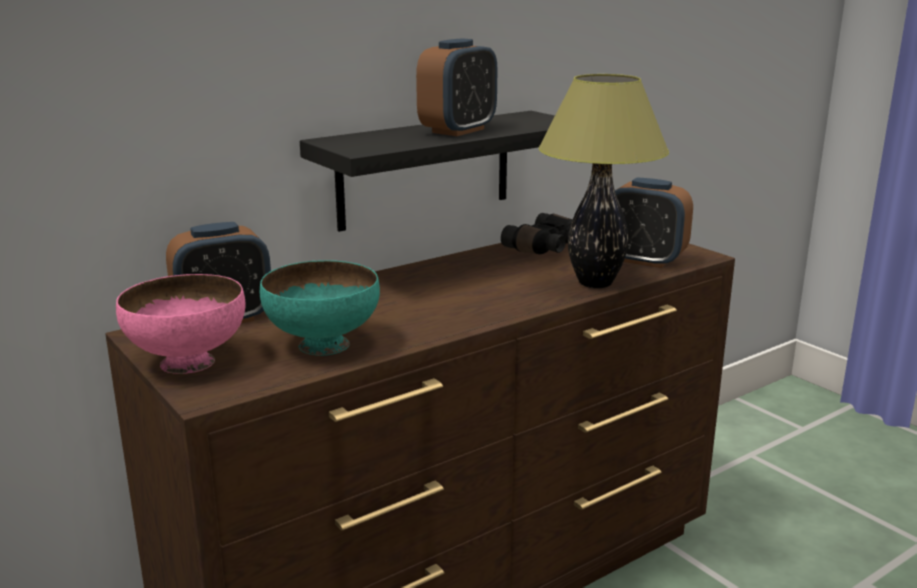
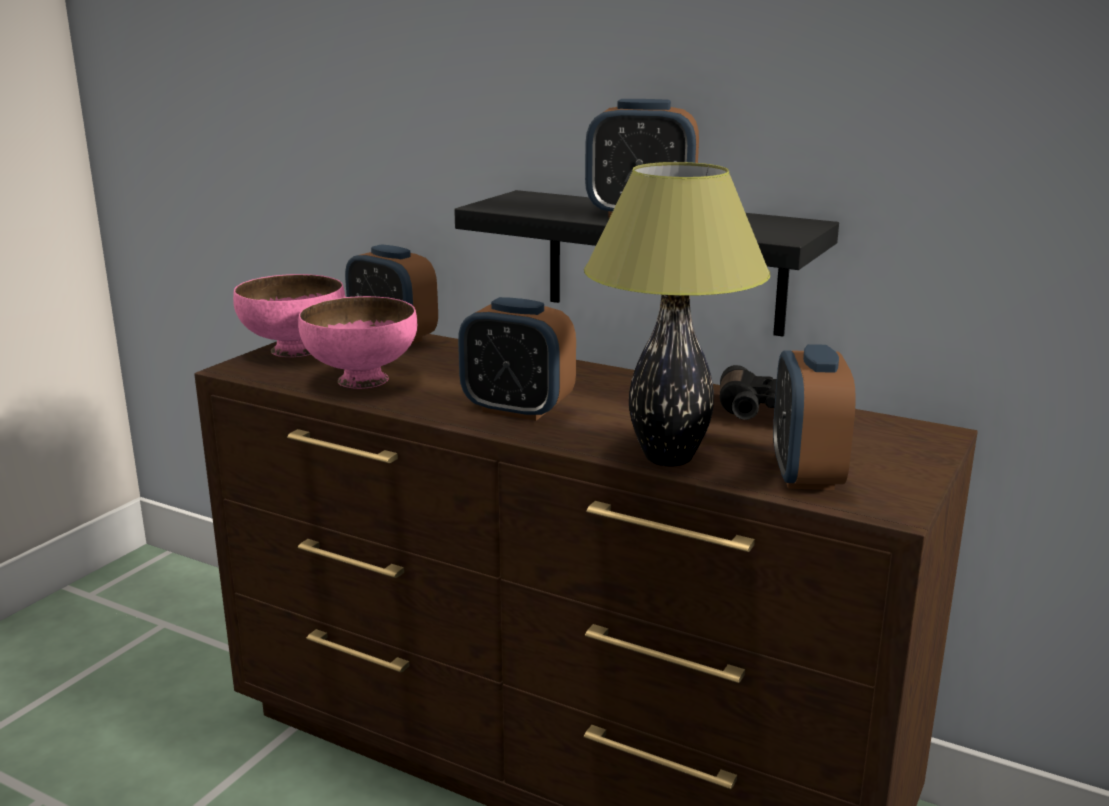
camera: 65 degrees right, 0 degrees up
turquoise bowl [260,260,380,356] -> pink bowl [298,296,417,389]
none -> alarm clock [458,297,576,421]

